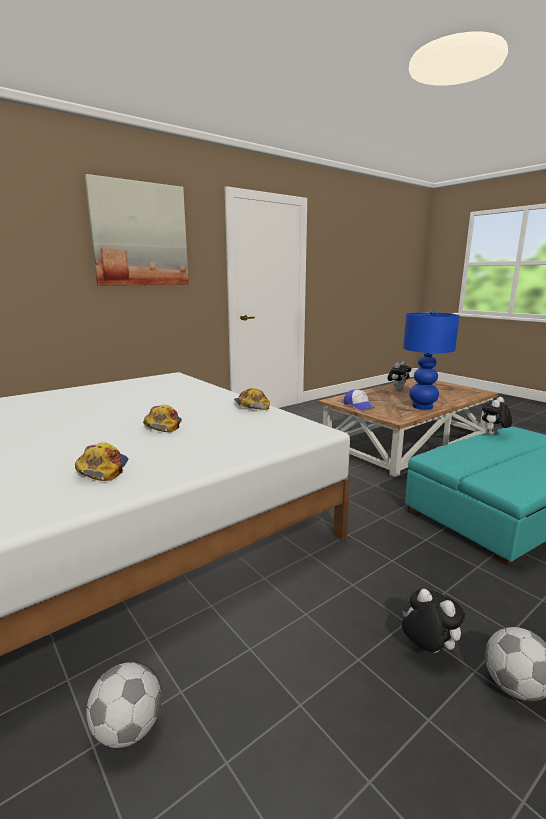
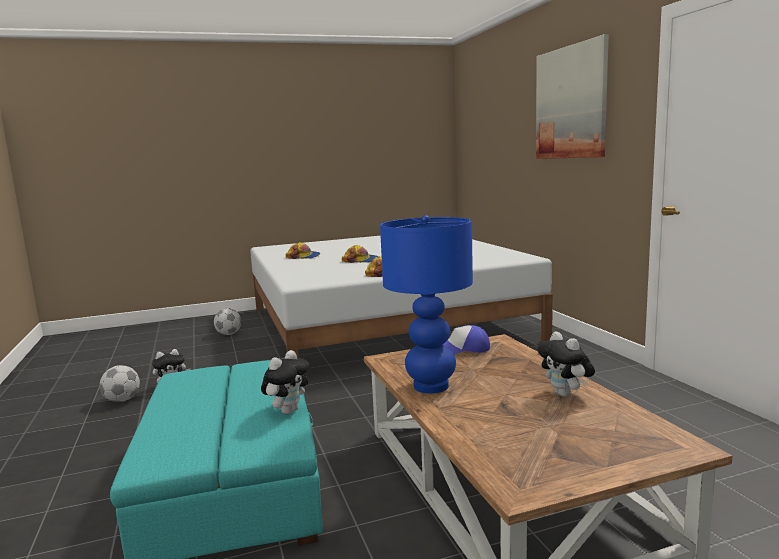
camera: 110 degrees right, 5 degrees down
plush toy [482,397,512,435] -> plush toy turned 60 degrees clockwise [261,350,310,414]

